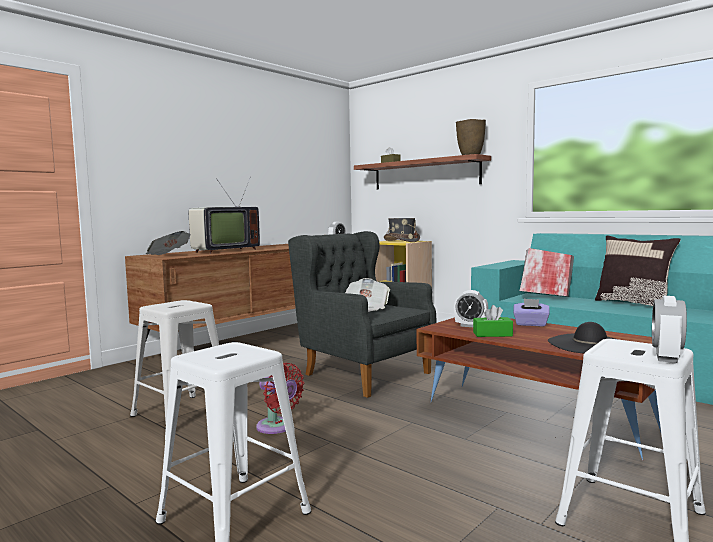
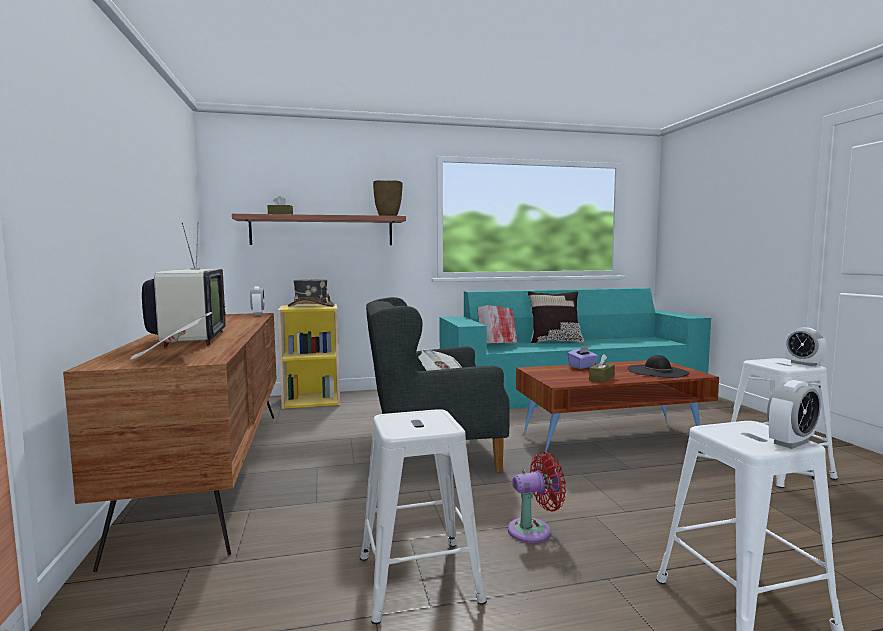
camera: 55 degrees left, 0 degrees up
alarm clock [454,290,488,327] -> alarm clock moved to [767,380,821,449]
green tissue box [473,305,513,337] -> brown tissue box [589,354,615,383]

